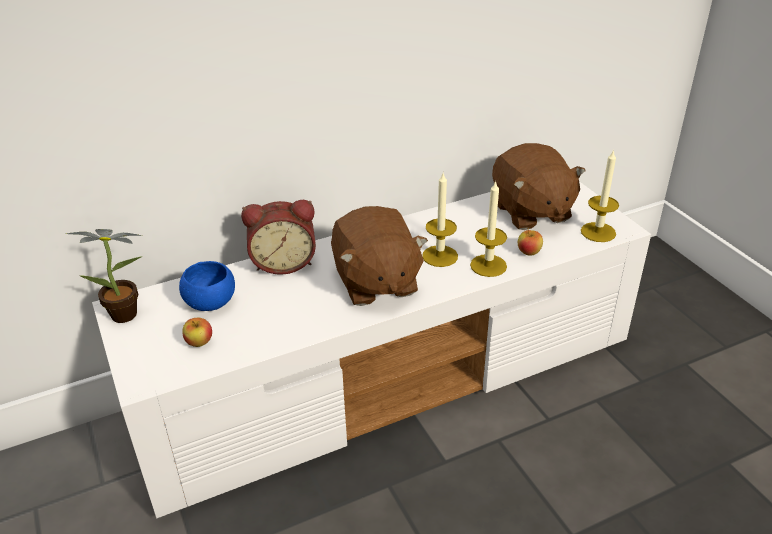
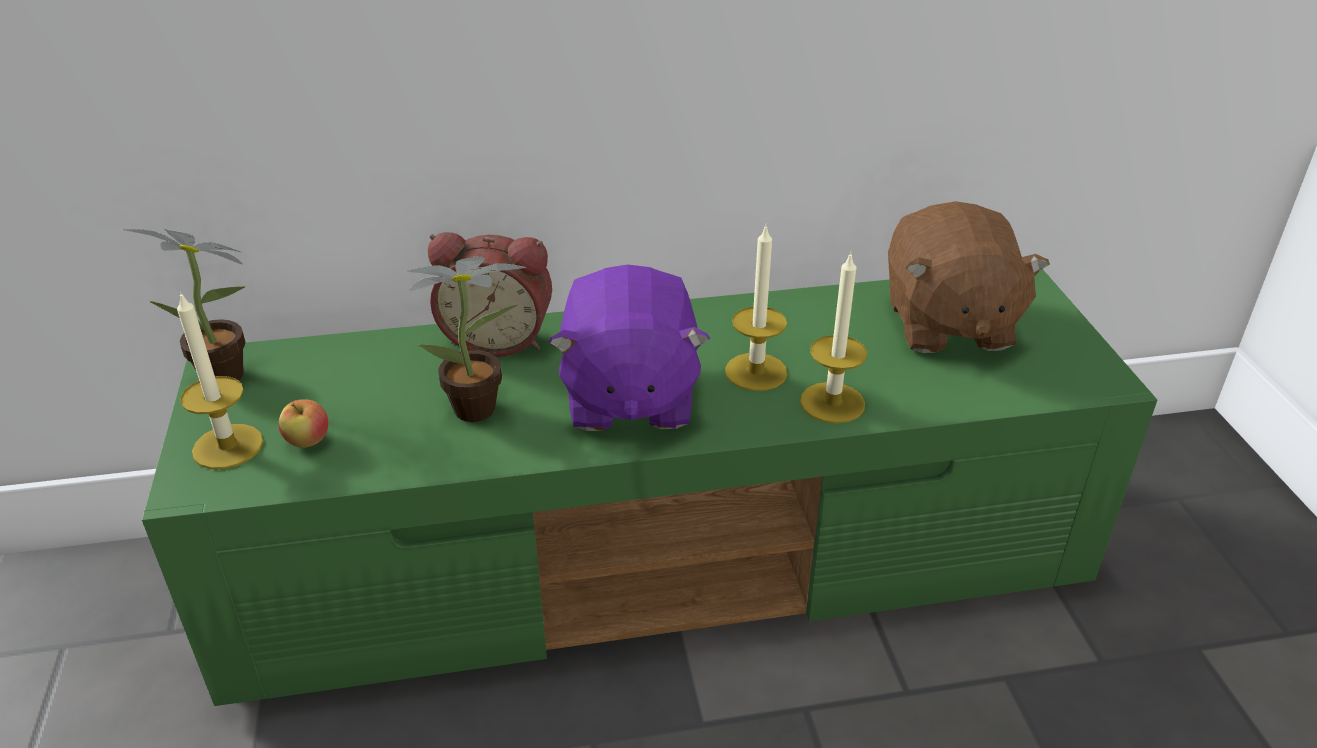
camera: 15 degrees right, 0 degrees up
white tv stand [92,181,651,519] -> green tv stand [142,269,1157,706]
blue bowl [179,261,235,311] -> none
brown plush toy [331,206,428,306] -> purple plush toy [549,264,710,431]
apple [518,228,543,255] -> none
candle [581,149,619,242] -> candle moved to [177,291,264,469]
none -> potted plant [408,256,526,422]

